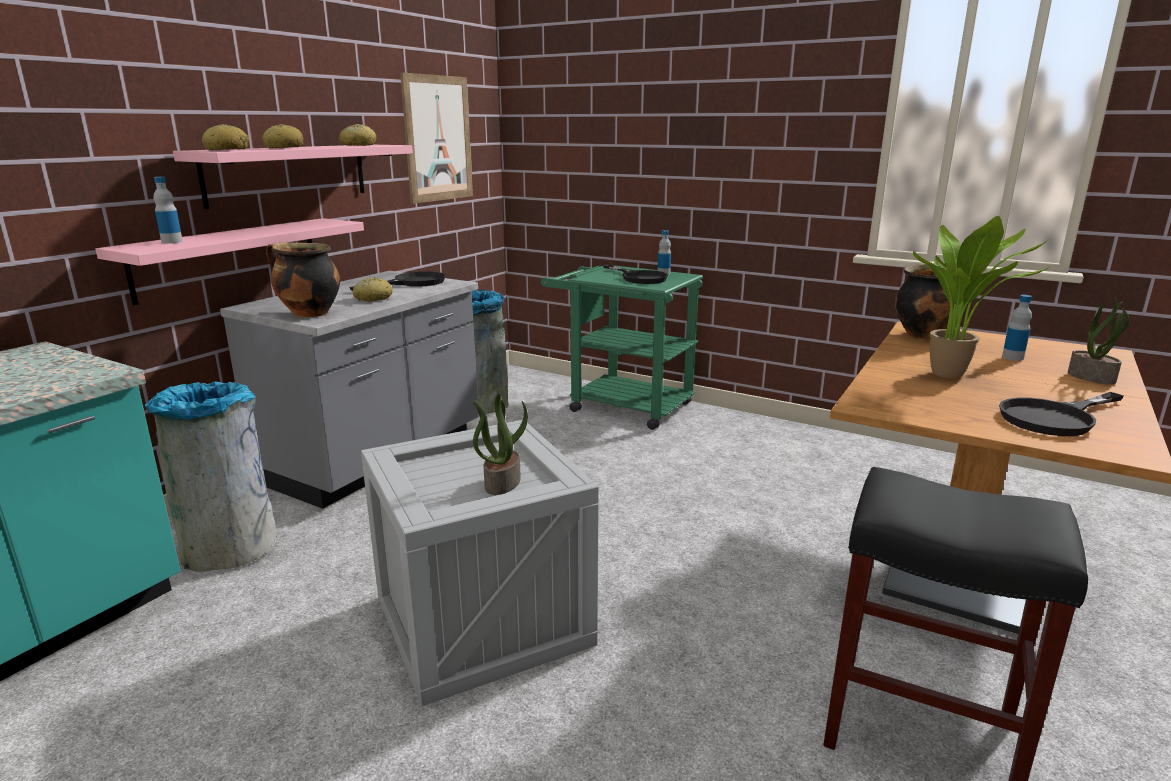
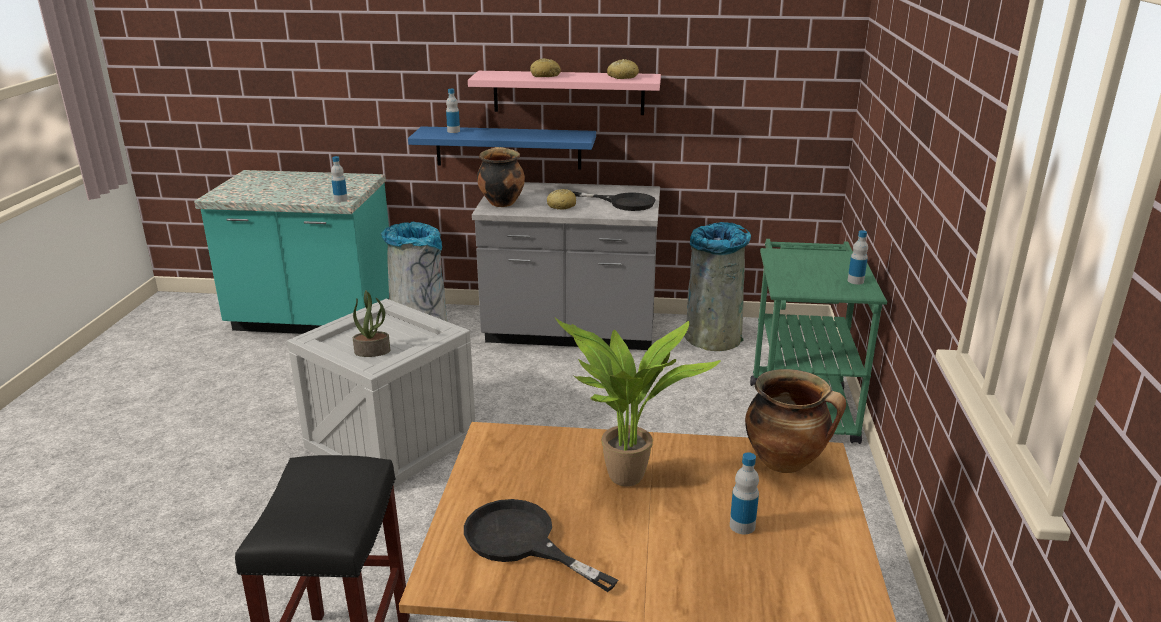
camera: 65 degrees right, 5 degrees up
pink shelf [96,218,364,305] -> blue shelf [408,126,596,170]
bread [202,124,250,150] -> none
picture [400,72,473,204] -> none
black frying pan [603,264,668,284] -> none
potted plant [1068,298,1129,385] -> none
none -> bottle [331,156,348,202]

